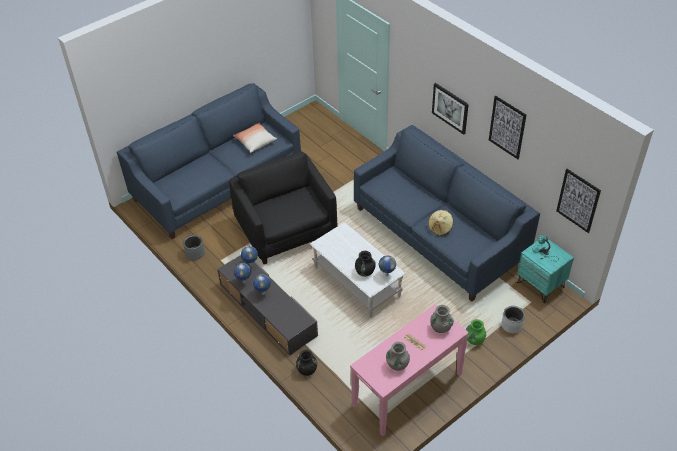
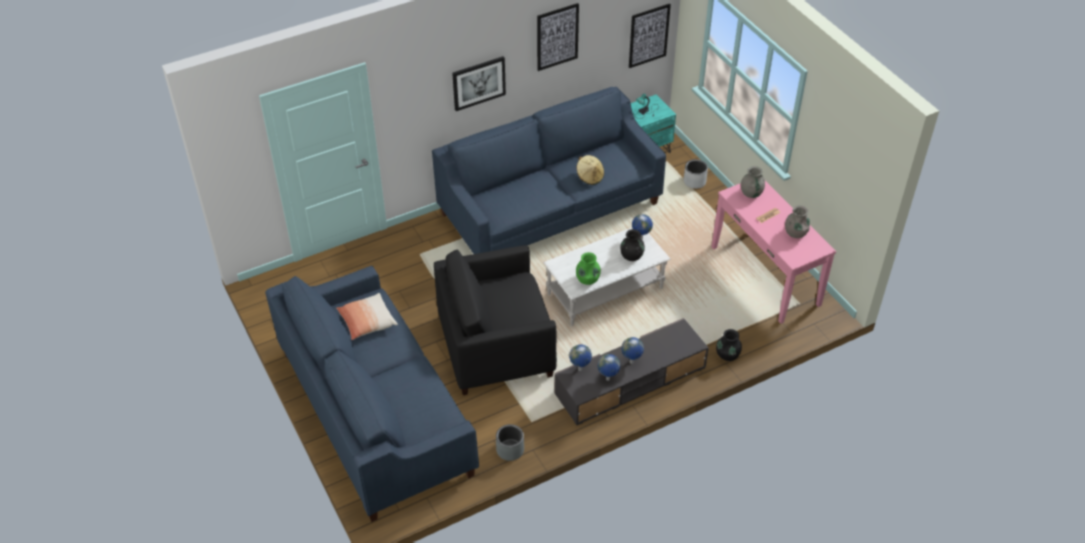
camera: 80 degrees left, 0 degrees up
green vase [466,319,486,345] -> green vase moved to [576,252,601,285]

